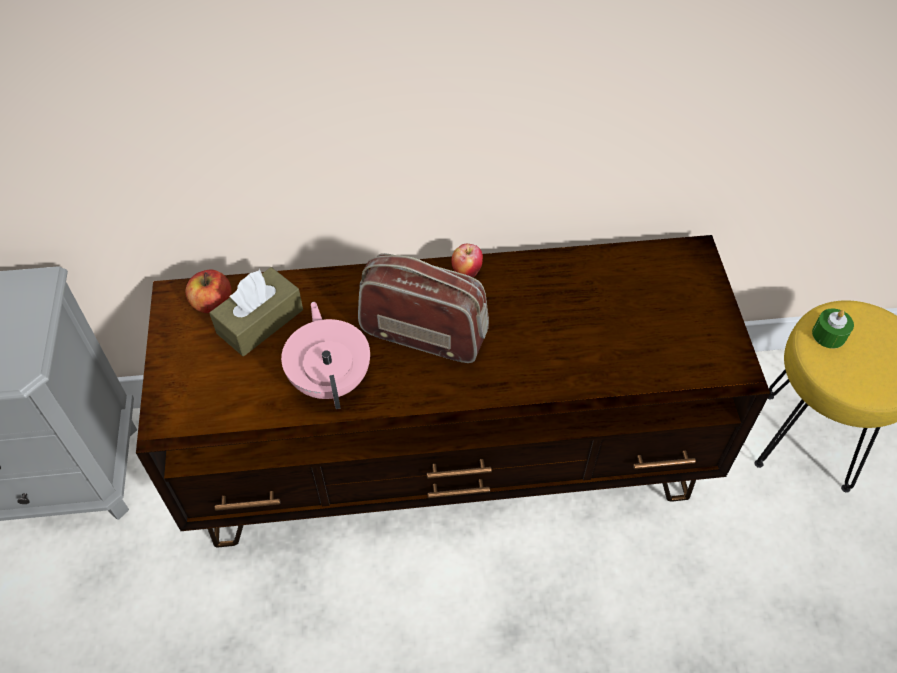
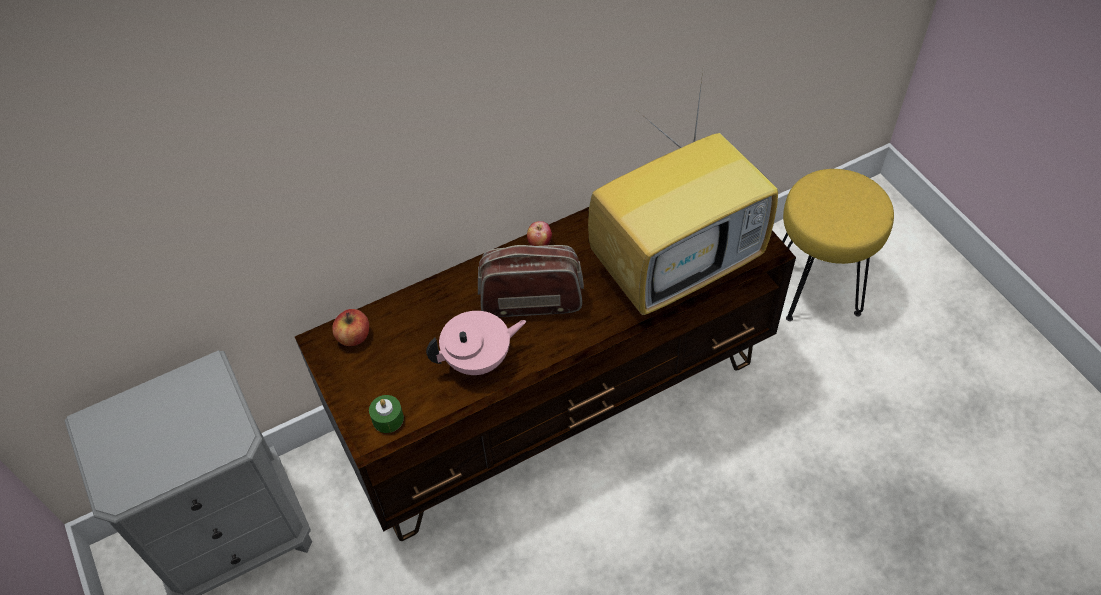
camera: 20 degrees left, 0 degrees up
brown tissue box [209,267,303,356] -> none
pink teapot [281,302,370,409] -> pink teapot turned 105 degrees clockwise [426,311,526,375]
green candle [812,308,854,348] -> green candle moved to [369,395,404,433]
none -> television [588,63,778,315]

